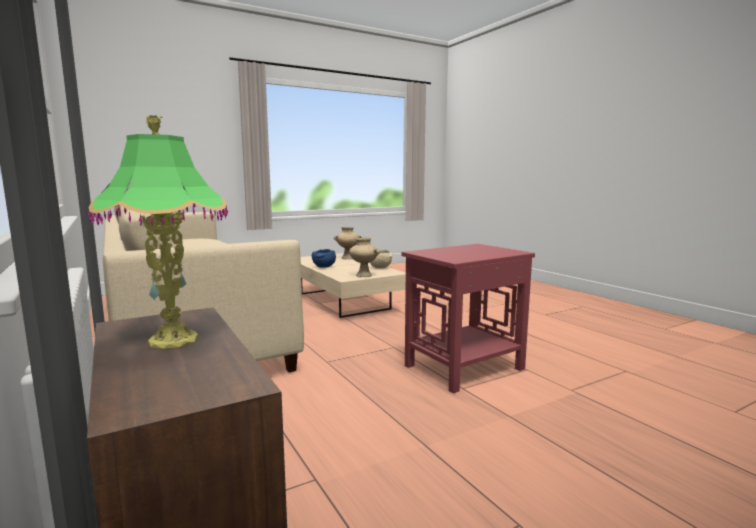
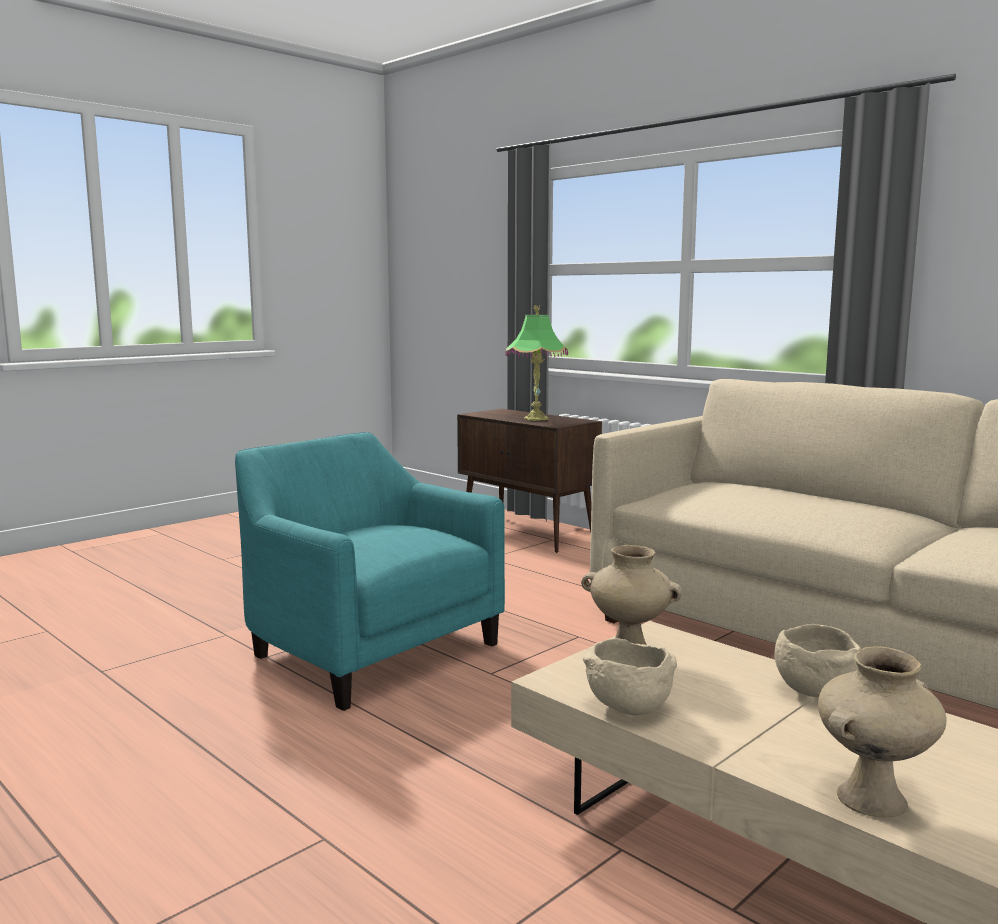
camera: 165 degrees right, 0 degrees up
blue bowl [312,249,336,268] -> beige bowl [774,624,861,697]
red side table [402,244,535,393] -> turquoise armchair [235,432,505,711]

